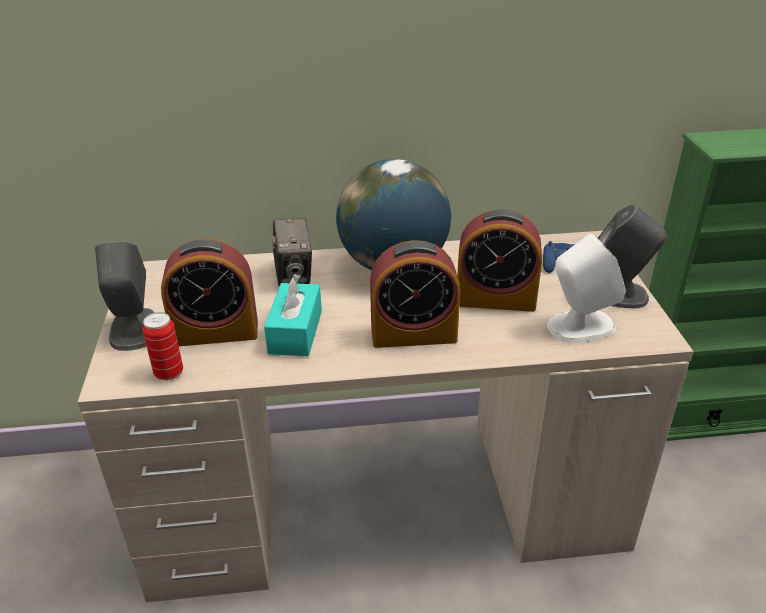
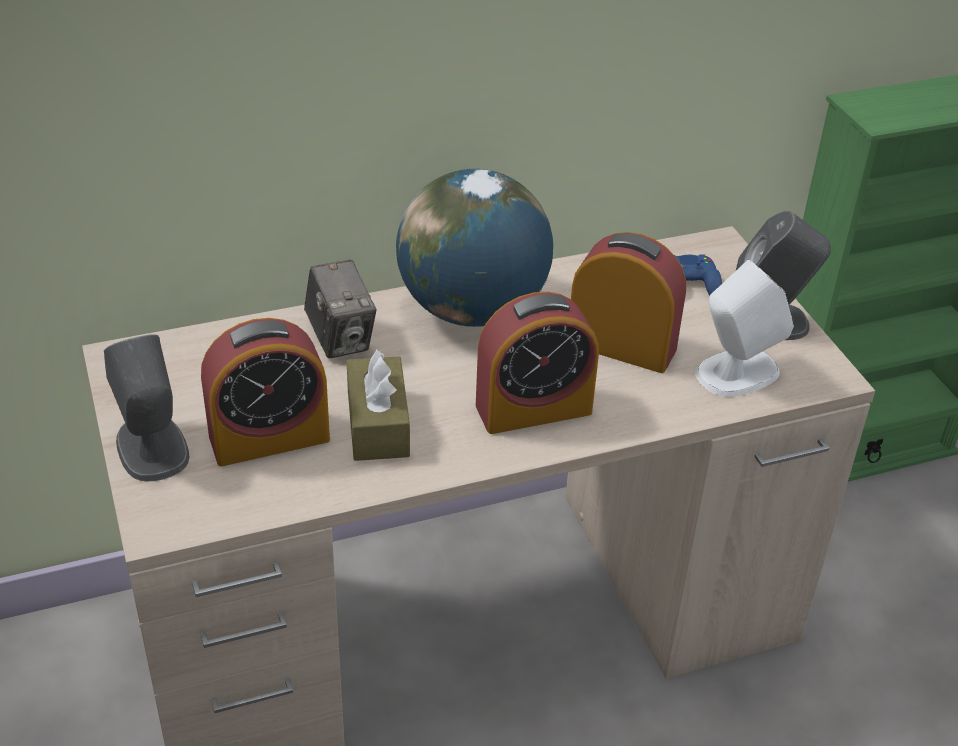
camera: 15 degrees left, 5 degrees up
can [143,312,183,381] -> none
turquoise tissue box [264,274,322,356] -> brown tissue box [347,349,410,461]
alarm clock [457,209,542,312] -> alarm clock turned 150 degrees counterclockwise [571,232,686,373]

